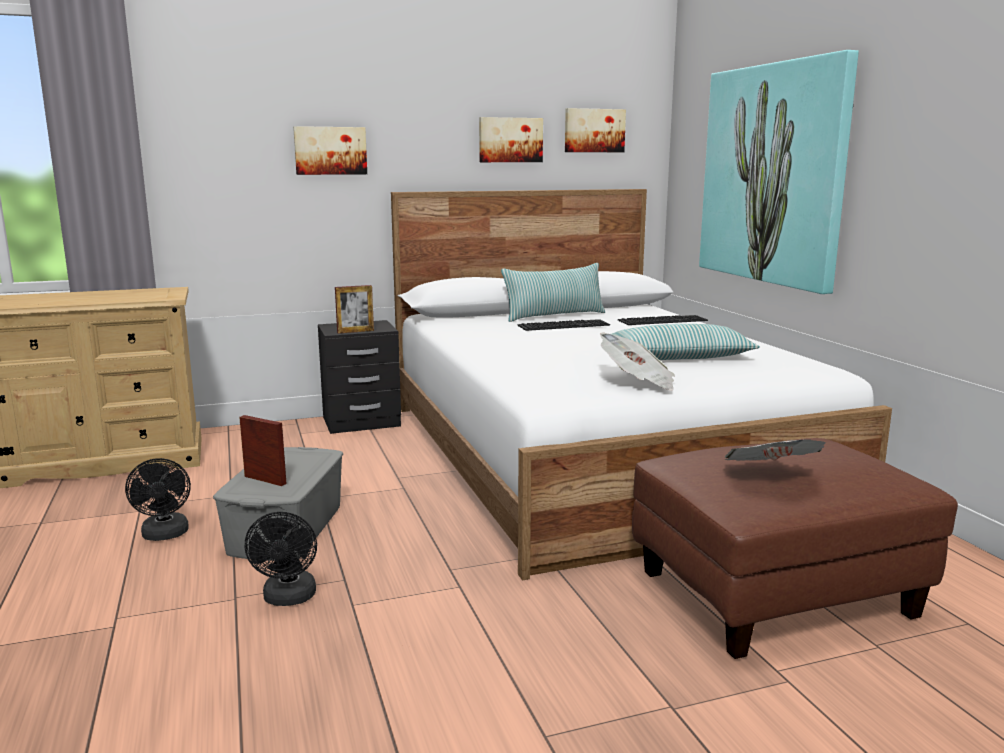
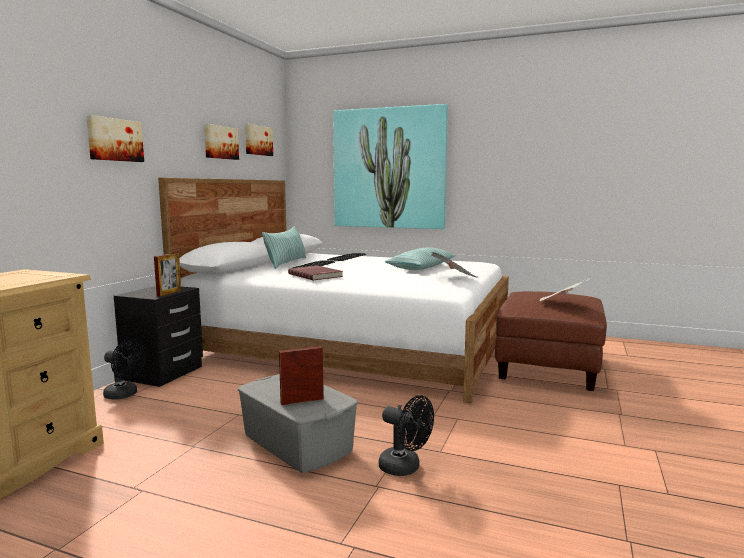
camera: 50 degrees left, 5 degrees down
black fan [125,458,191,541] -> black fan moved to [103,339,146,400]
none -> red book [288,266,343,280]

